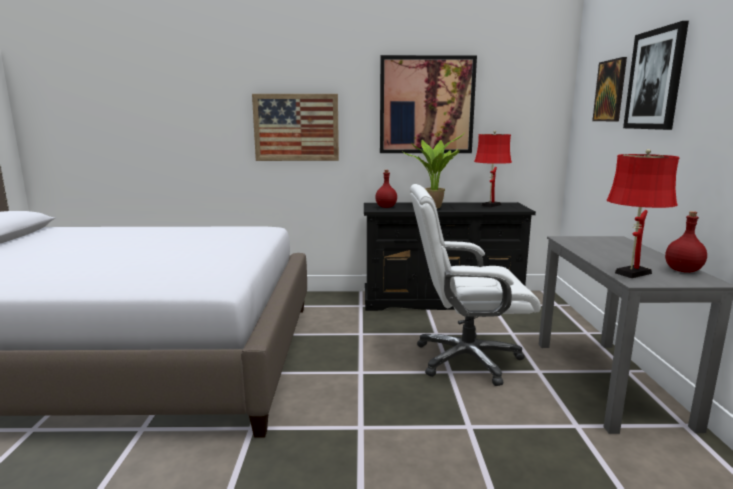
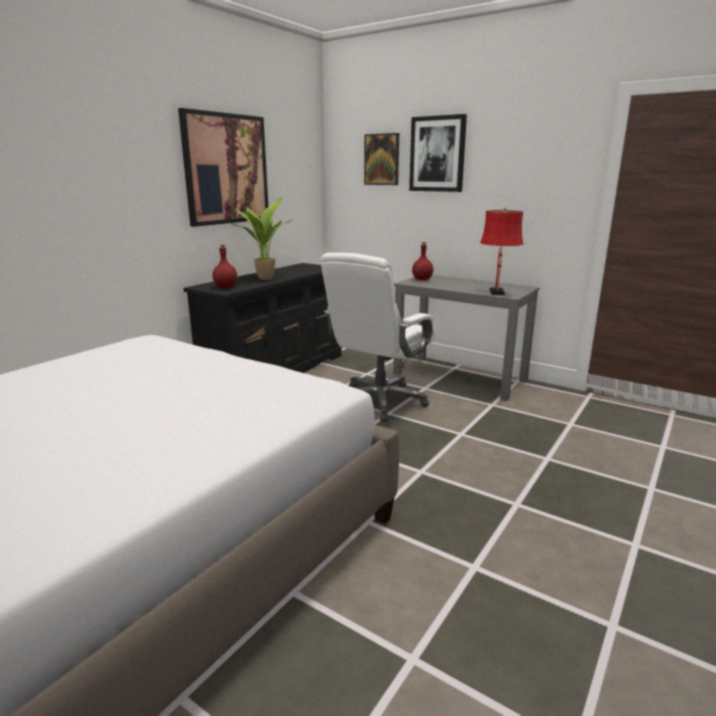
camera: 55 degrees left, 5 degrees up
picture [252,94,339,161] -> none
red table lamp [474,130,512,207] -> none
red bottle [665,211,707,273] -> red bottle moved to [412,242,433,280]

